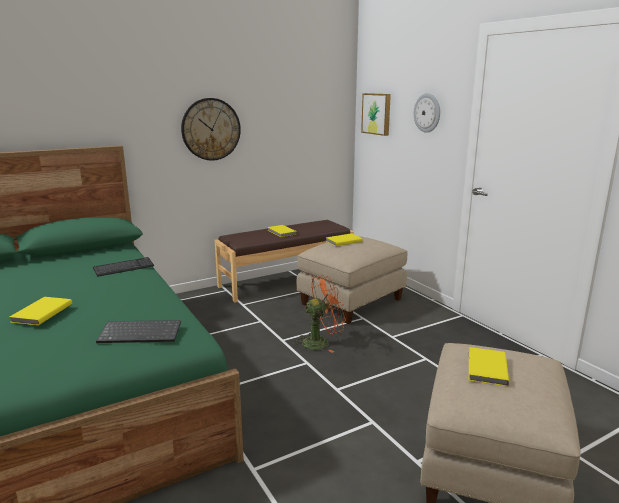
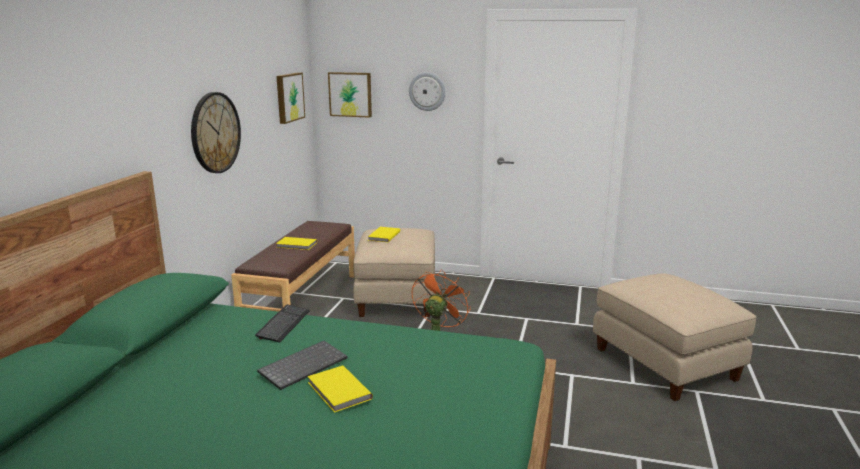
camera: 45 degrees left, 0 degrees up
keyboard [96,320,181,343] -> keyboard moved to [257,341,348,390]
yellow book [469,347,509,386] -> none
none -> picture [276,73,305,124]

